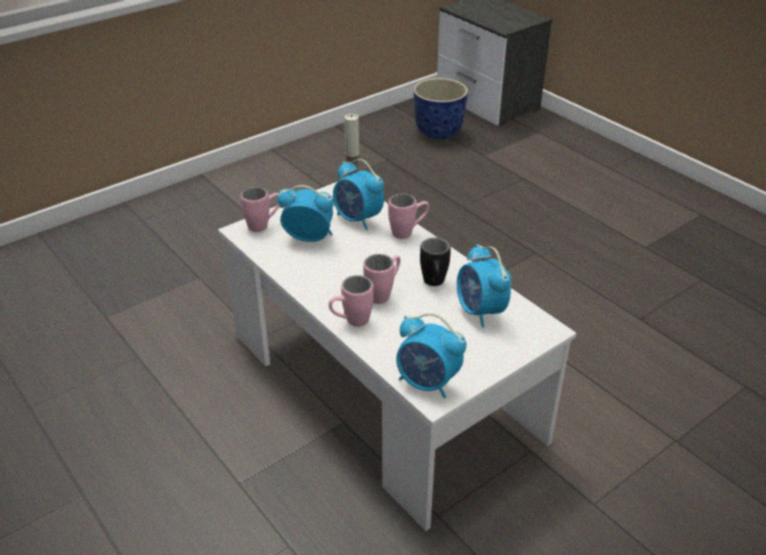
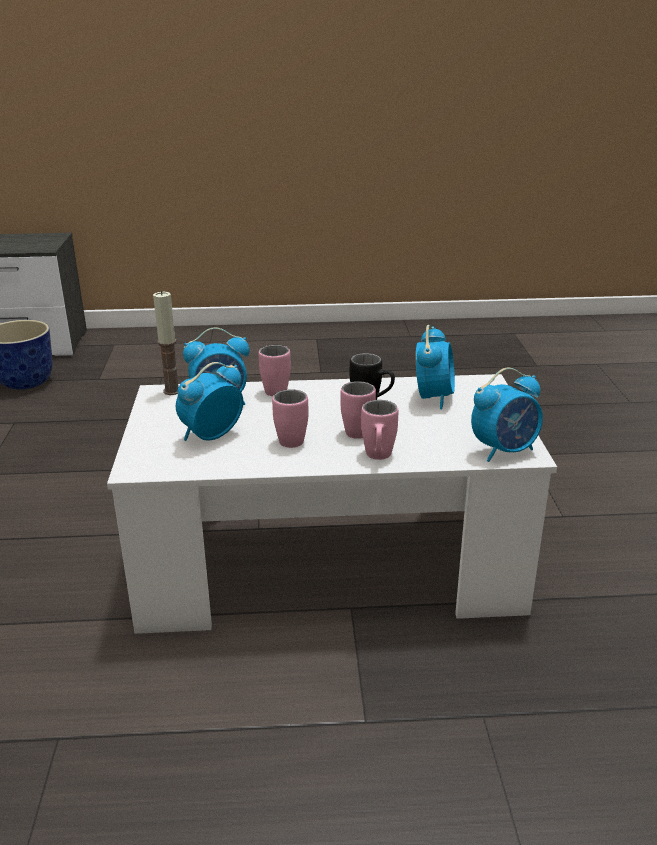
camera: 55 degrees left, 10 degrees down
pink mug [240,187,280,232] -> pink mug moved to [272,389,309,448]
alarm clock [457,244,512,327] -> alarm clock turned 90 degrees counterclockwise [416,325,455,409]

